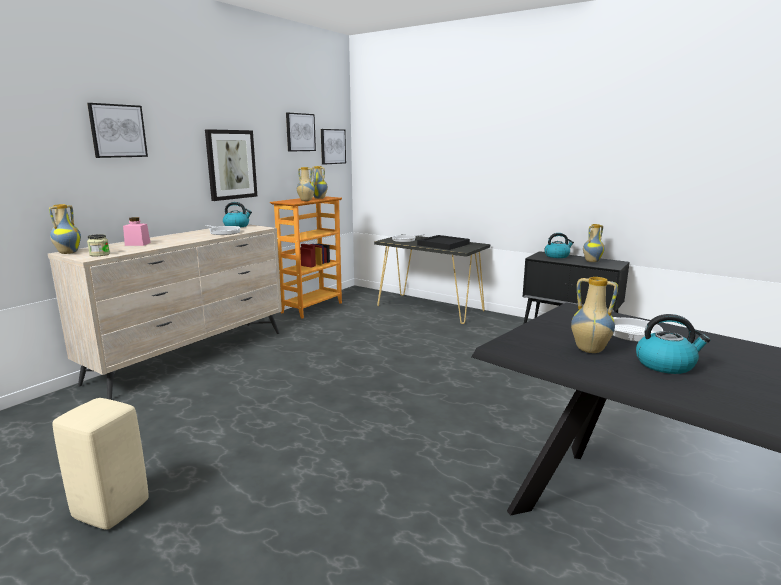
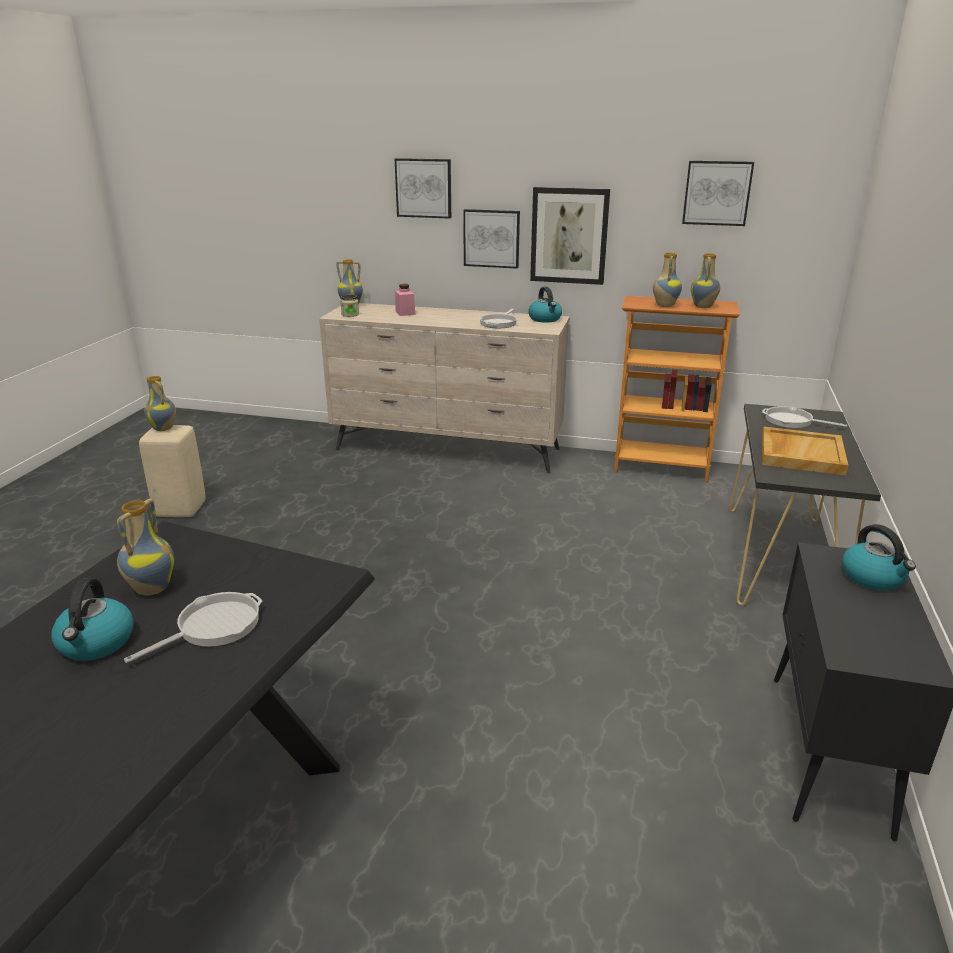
camera: 70 degrees right, 10 degrees up
picture [321,129,346,165] -> picture moved to [463,209,520,269]
black tray [417,235,470,250] -> beige tray [762,427,848,476]
vase [583,224,605,262] -> vase moved to [144,376,176,431]

